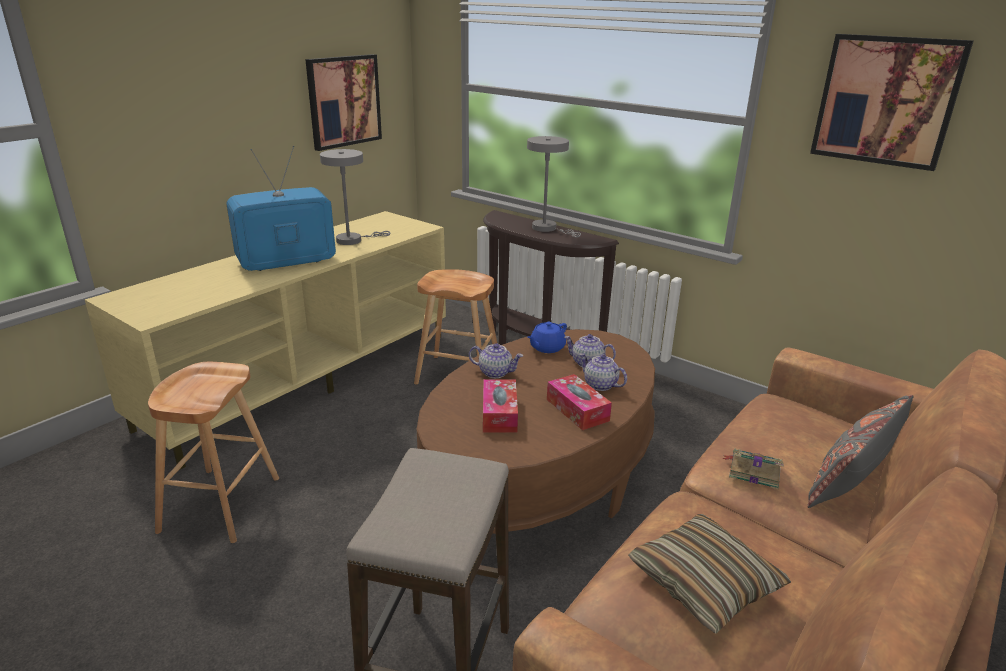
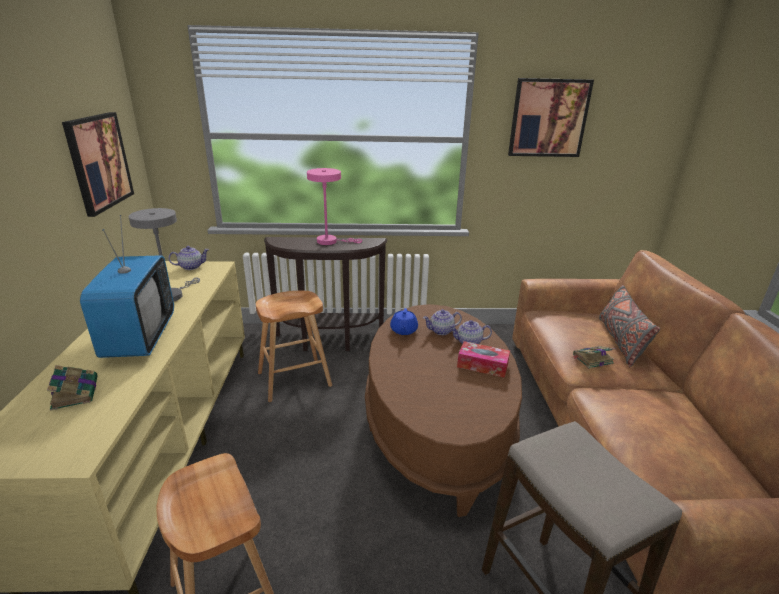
camera: 40 degrees left, 0 degrees up
television [226,146,336,271] -> television turned 150 degrees clockwise [80,215,174,358]
teapot [469,343,523,378] -> teapot moved to [168,246,209,270]
tissue box [483,379,518,433] -> none
grey table lamp [527,136,581,238] -> pink table lamp [307,168,362,245]
pillow [628,514,791,634] -> none
none -> book [47,365,98,411]

